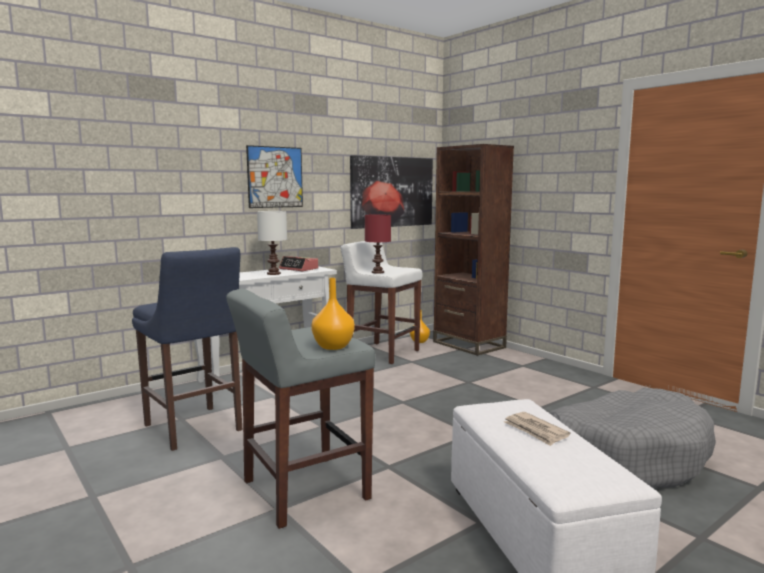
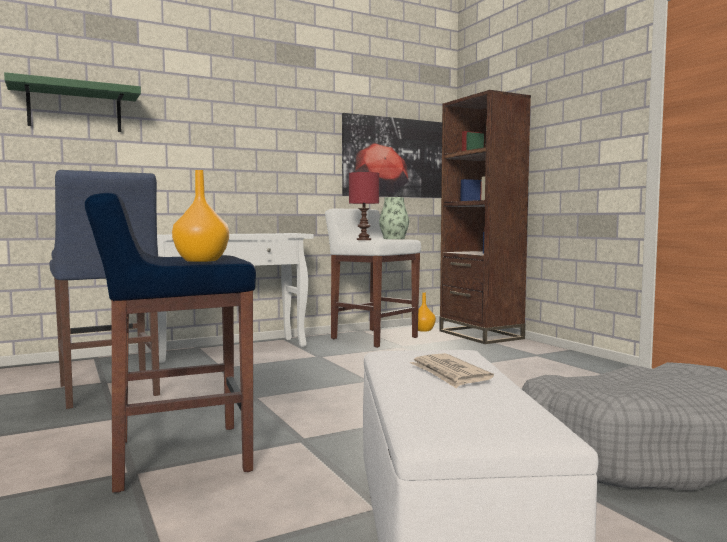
camera: 10 degrees right, 5 degrees down
grey stool [226,289,375,529] -> blue stool [85,193,256,493]
picture [246,145,303,208] -> none
white table lamp [257,211,287,275] -> none
alarm clock [279,256,318,271] -> none
none -> green shelf [4,72,141,132]
none -> vase [379,197,409,239]

